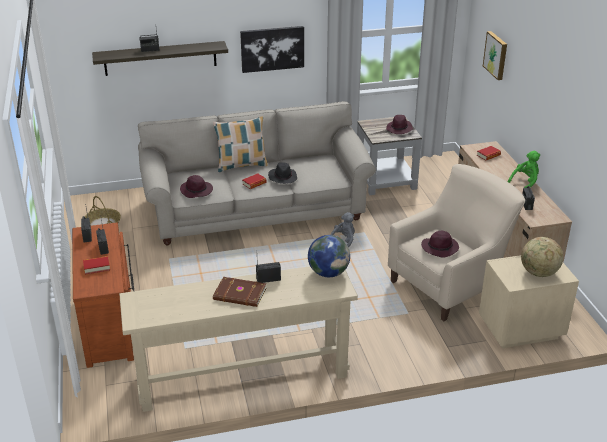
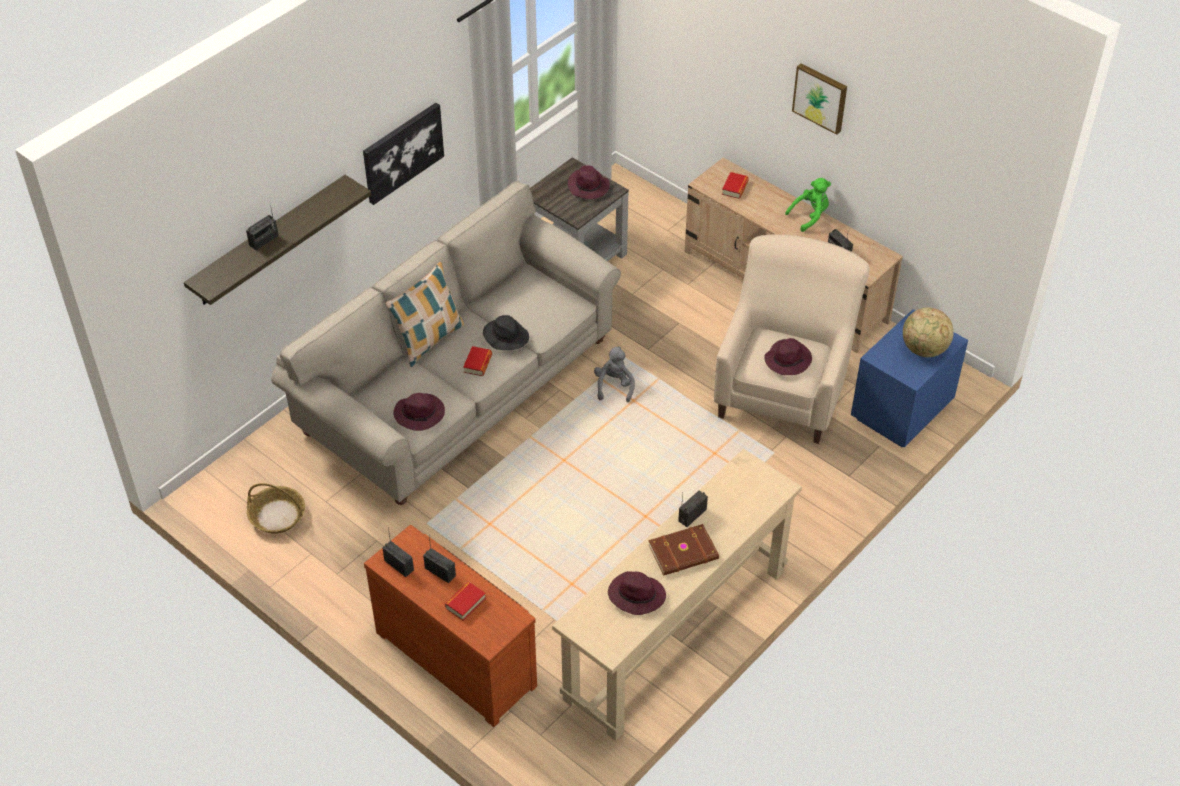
camera: 35 degrees left, 15 degrees up
globe [308,235,350,277] -> none
beige nightstand [479,255,579,348] -> blue nightstand [851,309,968,448]
picture [483,31,507,80] -> picture moved to [792,63,847,135]
green plush toy [508,151,540,188] -> green plush toy turned 45 degrees clockwise [785,178,831,232]
none -> purple hat [608,571,666,615]

